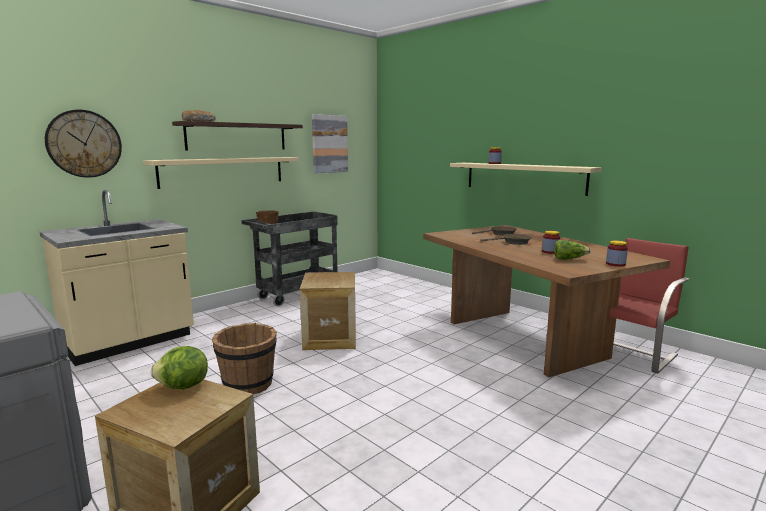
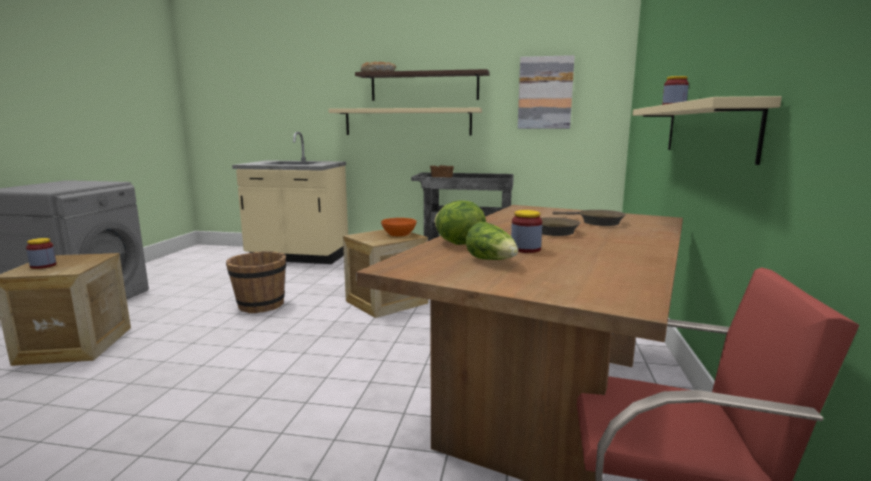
camera: 55 degrees right, 0 degrees up
wall clock [45,110,122,178] -> none
lettuce [151,346,208,390] -> lettuce moved to [434,201,486,245]
jar [606,240,628,267] -> jar moved to [26,238,56,269]
none -> orange bowl [381,218,417,237]

